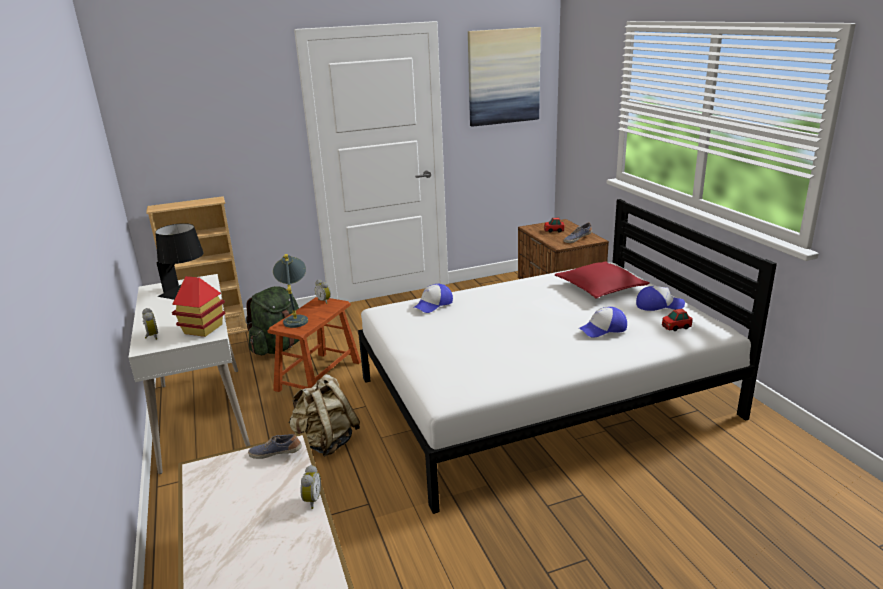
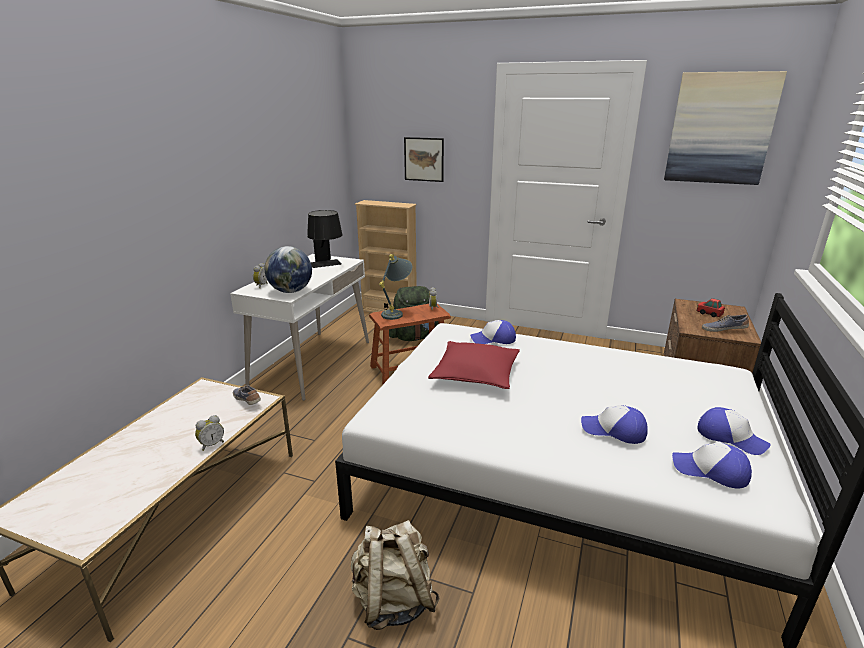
camera: 40 degrees right, 0 degrees up
toy house [172,276,226,337] -> globe [265,246,312,293]
beige backpack [288,374,360,457] -> beige backpack moved to [351,520,440,630]
red pillow [555,262,650,299] -> red pillow moved to [428,341,520,389]
toy car [662,309,693,331] -> cap [672,443,752,489]
none -> picture [404,137,444,182]

